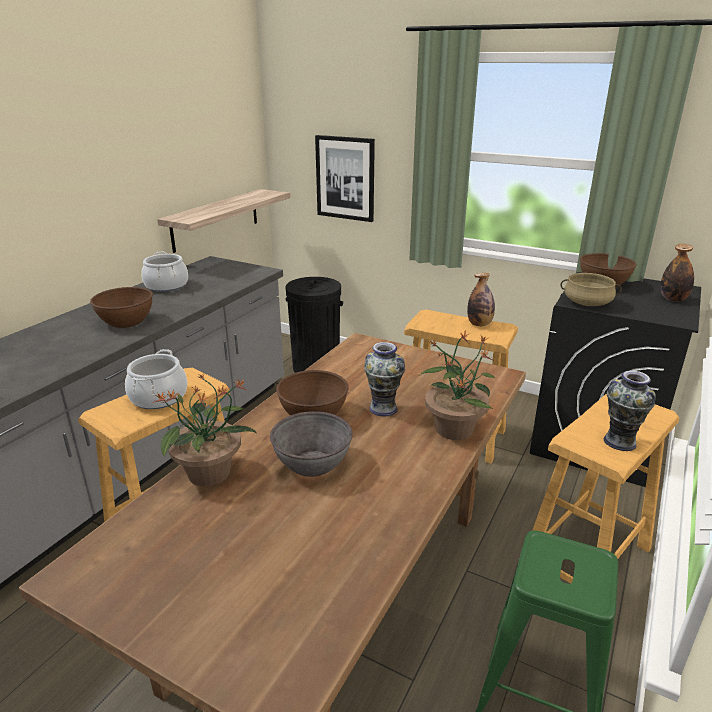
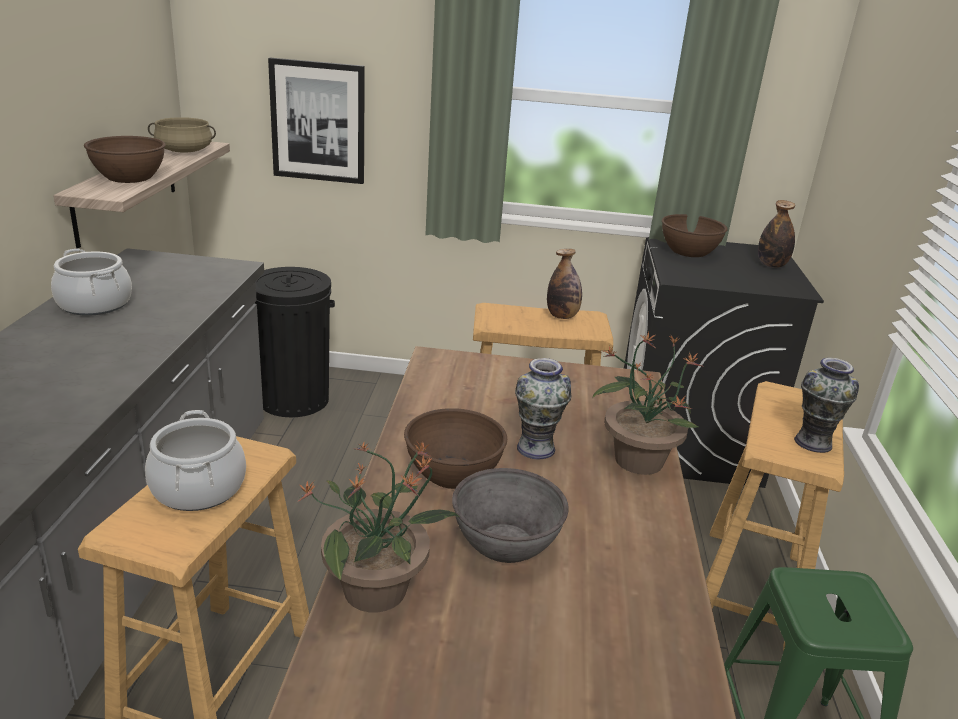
camera: 25 degrees left, 0 degrees up
brown bowl [90,287,153,328] -> brown bowl moved to [84,136,166,183]
beige cooking pot [560,273,622,306] -> beige cooking pot moved to [148,117,216,153]

